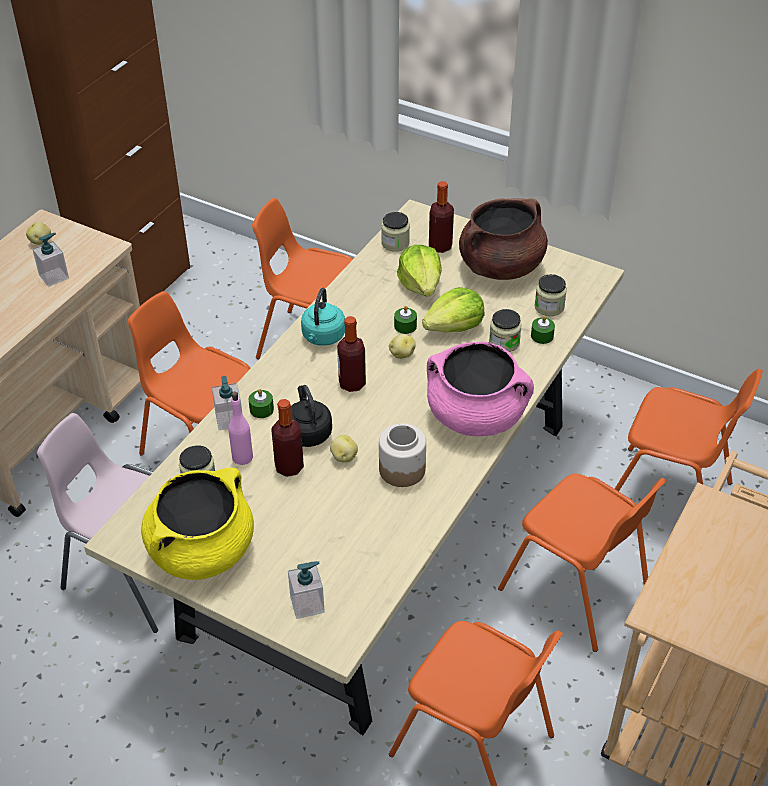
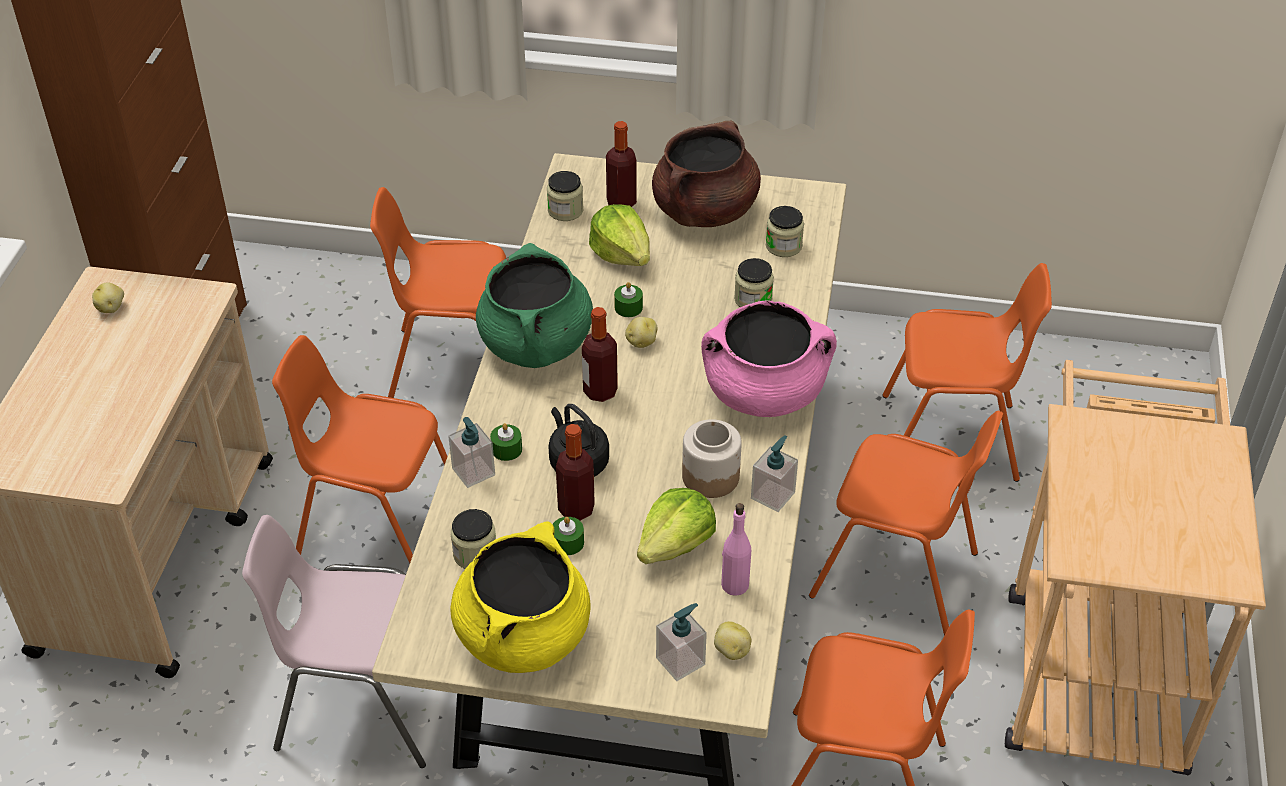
camera: 20 degrees left, 0 degrees up
soap dispenser [32,233,69,287] -> soap dispenser moved to [751,436,798,512]
pink bottle [228,391,253,465] -> pink bottle moved to [721,503,751,596]
turquoise kettle [301,288,345,346] -> green cooking pot [476,243,593,368]
potato [330,435,358,463] -> potato moved to [714,621,751,660]
lettuce [422,287,485,333] -> lettuce moved to [637,488,716,564]
green candle [531,315,555,344] -> green candle moved to [553,517,584,555]

